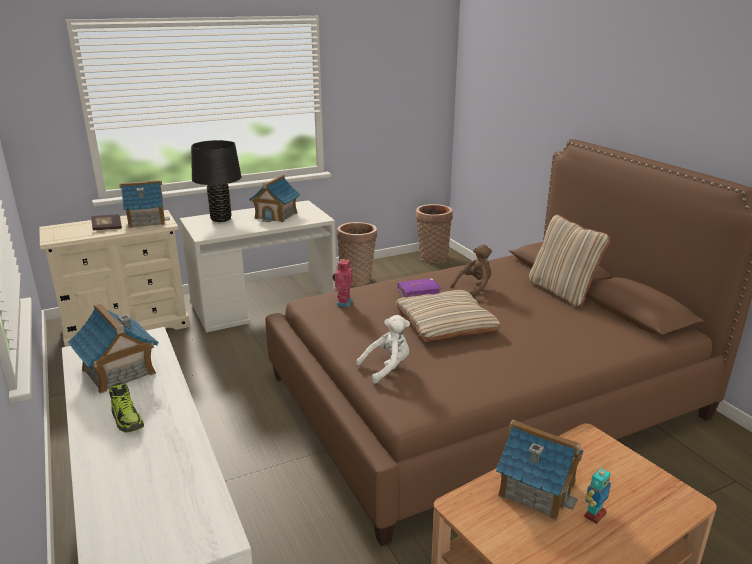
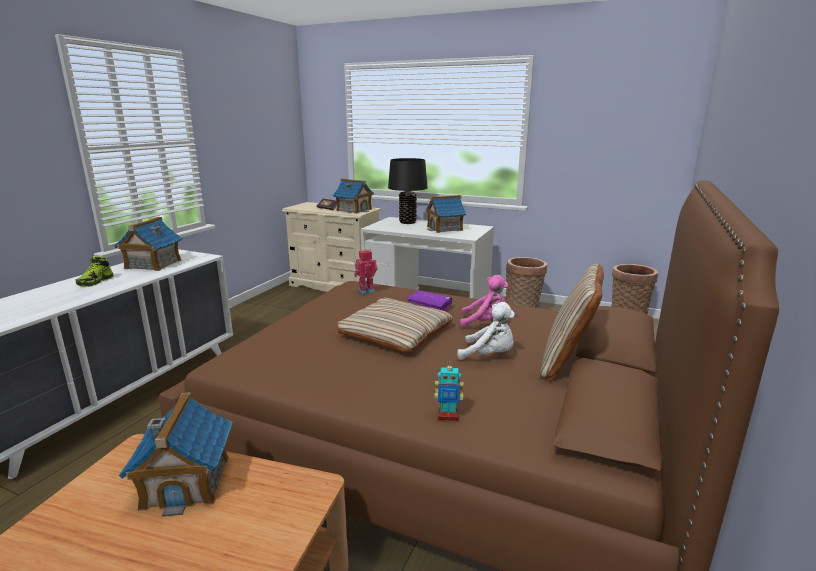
camera: 50 degrees right, 5 degrees down
white plush toy [356,315,410,384] -> white plush toy moved to [457,302,515,360]
brown plush toy [451,244,492,298] -> pink plush toy [460,275,508,328]
toy robot [584,468,611,524] -> toy robot moved to [435,361,464,421]

